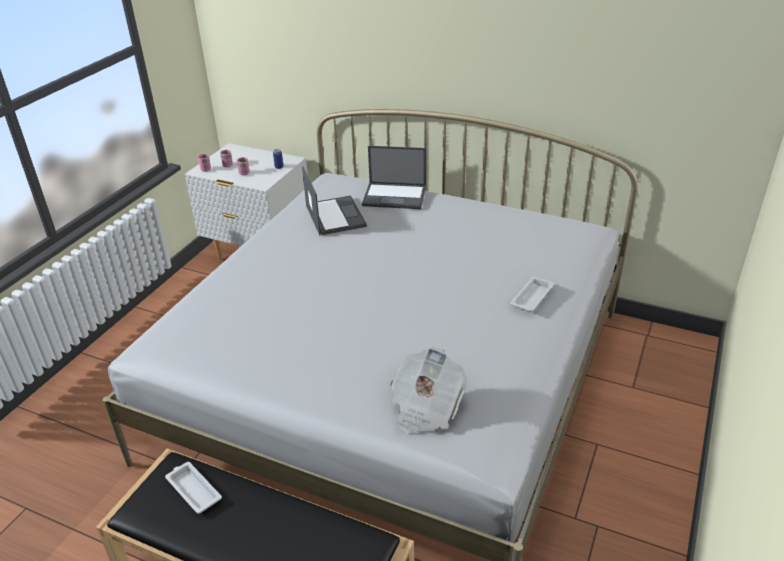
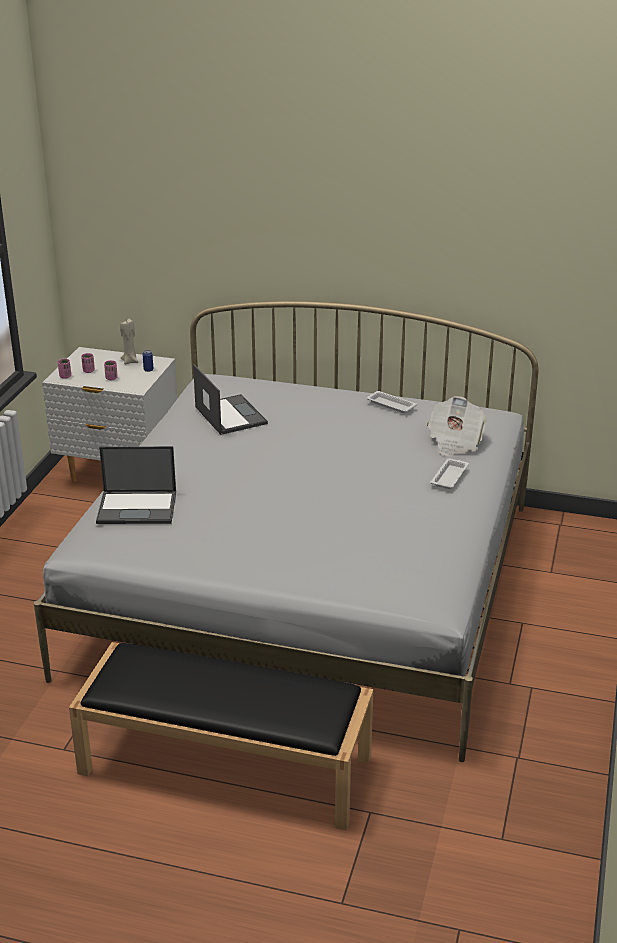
camera: 10 degrees left, 5 degrees down
white tray [165,462,222,514] -> white tray moved to [367,391,417,413]
laptop [362,146,426,209] -> laptop moved to [96,446,176,524]
newspaper [391,348,467,433] -> newspaper moved to [427,396,487,456]
none -> beige candle [120,318,139,365]

